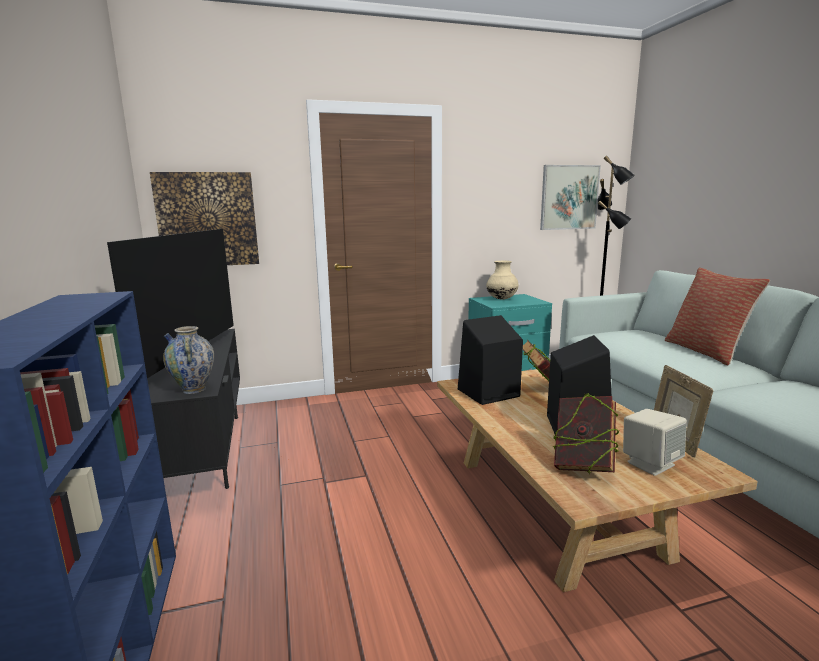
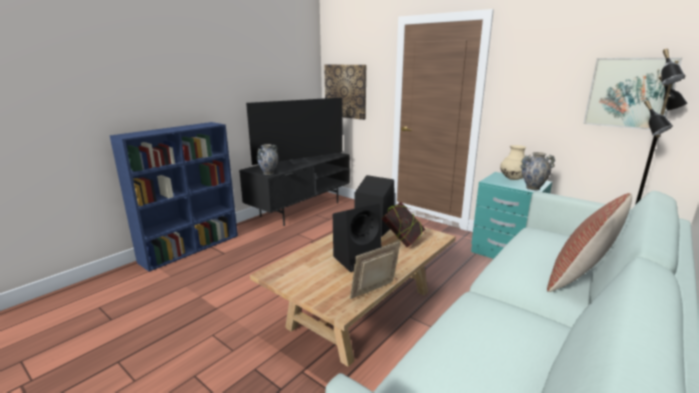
camera: 55 degrees right, 5 degrees up
book [553,393,619,475] -> none
beige speaker [623,409,687,476] -> none
none -> vase [520,152,555,191]

